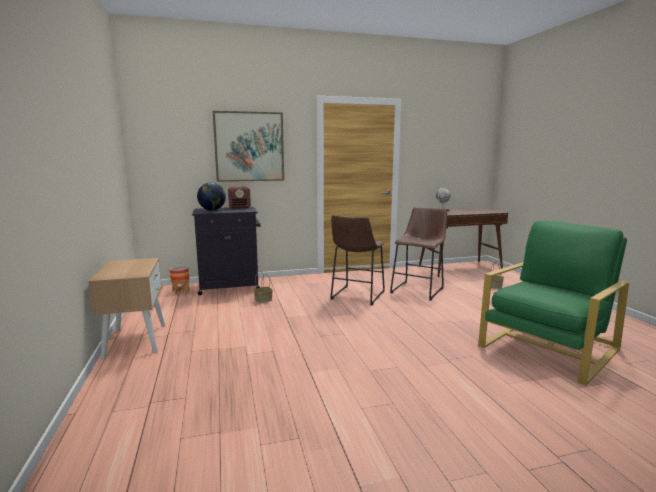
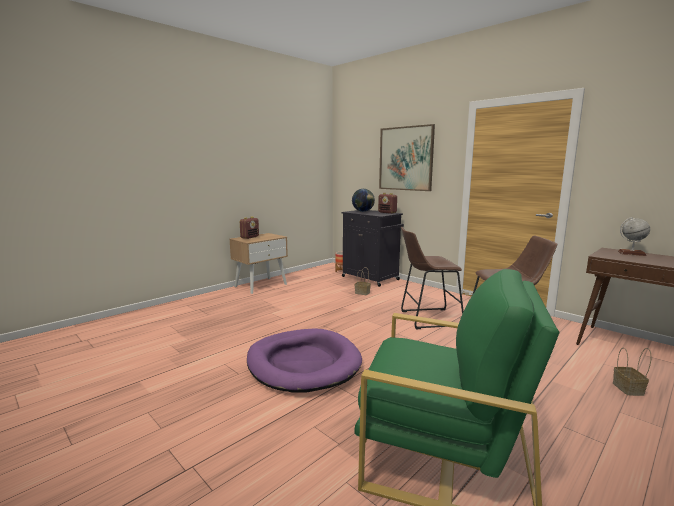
camera: 60 degrees right, 0 degrees up
none -> radio [240,217,259,239]
none -> purple dog bed [247,328,362,393]

